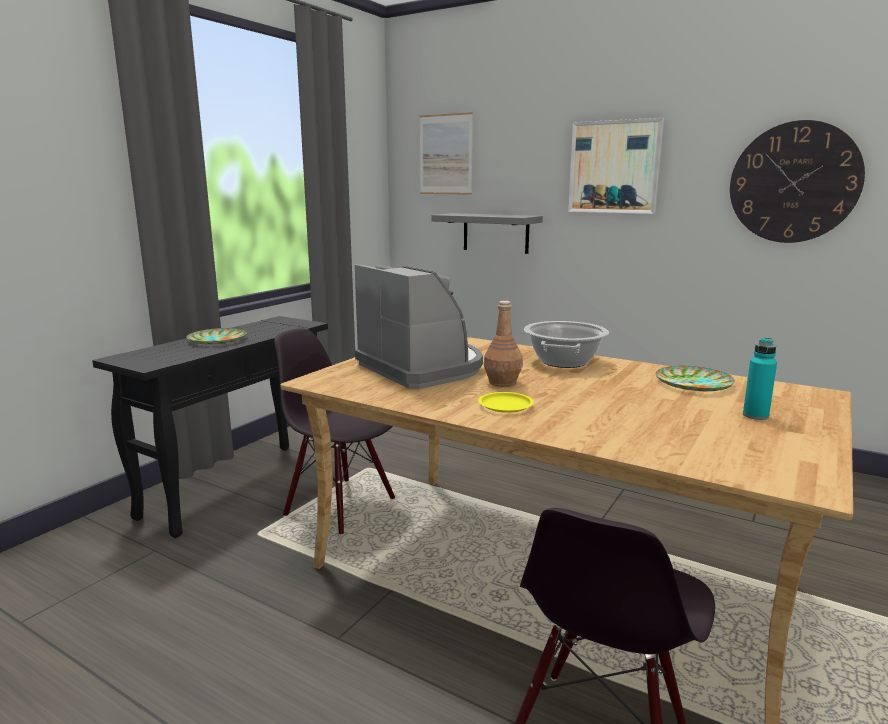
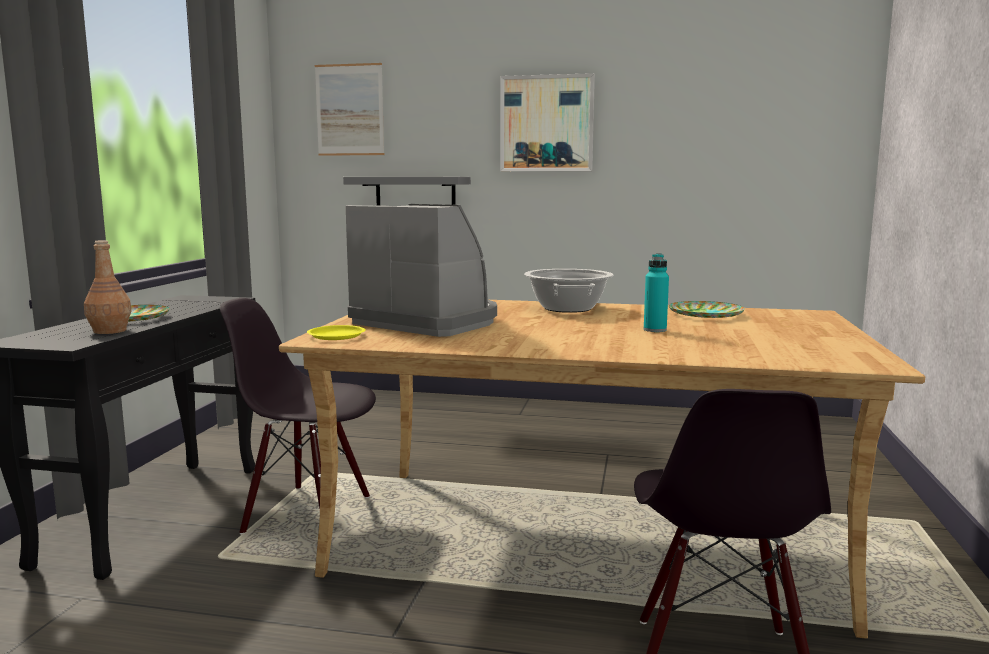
camera: 20 degrees left, 5 degrees down
yellow plate [478,392,534,413] -> yellow plate moved to [307,325,366,340]
brown bottle [484,301,523,387] -> brown bottle moved to [84,240,132,334]
wall clock [730,120,865,243] -> none
turquoise bottle [743,338,777,420] -> turquoise bottle moved to [644,253,669,332]

